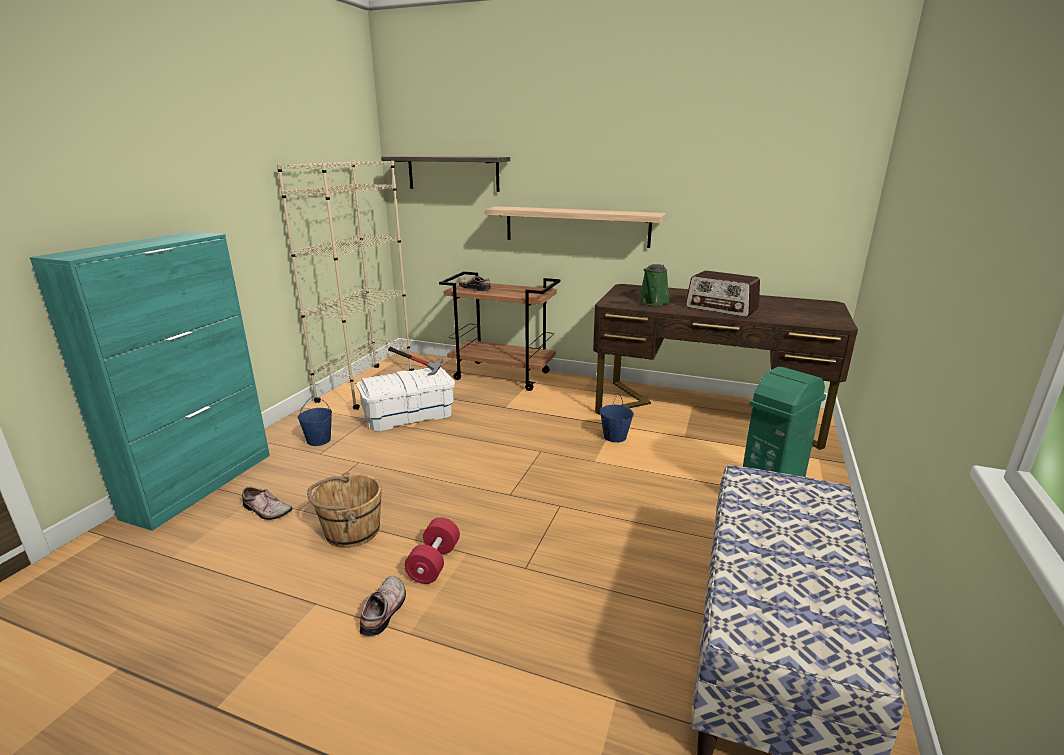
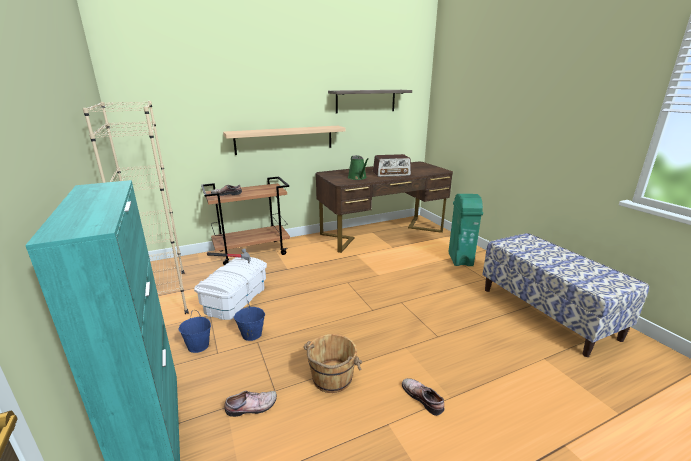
camera: 45 degrees left, 0 degrees up
shelf [381,156,510,192] -> shelf moved to [328,90,412,114]
red dumbbell [404,517,460,584] -> none
blue bucket [600,394,634,443] -> blue bucket moved to [234,300,265,341]

